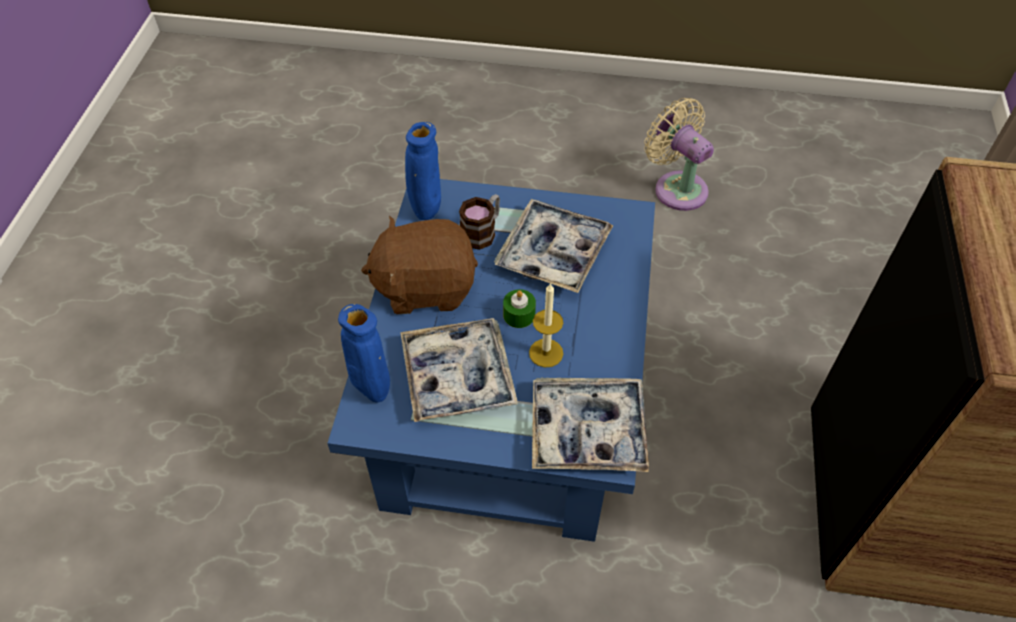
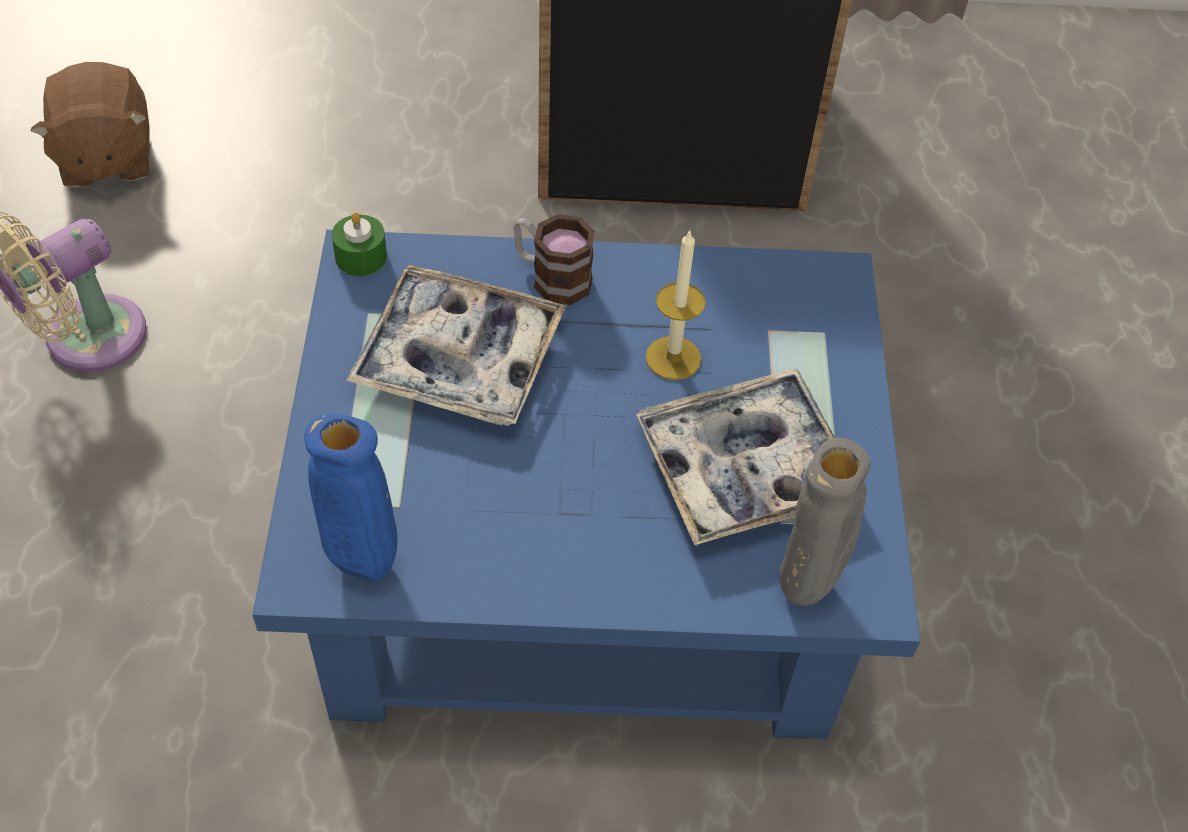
camera: 100 degrees left, 0 degrees up
blue vase [338,304,390,402] -> grey vase [779,437,870,606]
brown plush toy [361,216,478,314] -> brown plush toy moved to [31,62,150,188]
mug [459,194,500,250] -> mug moved to [514,214,595,305]
green candle [503,289,536,328] -> green candle moved to [332,212,387,276]
tray [532,377,649,472] -> none

